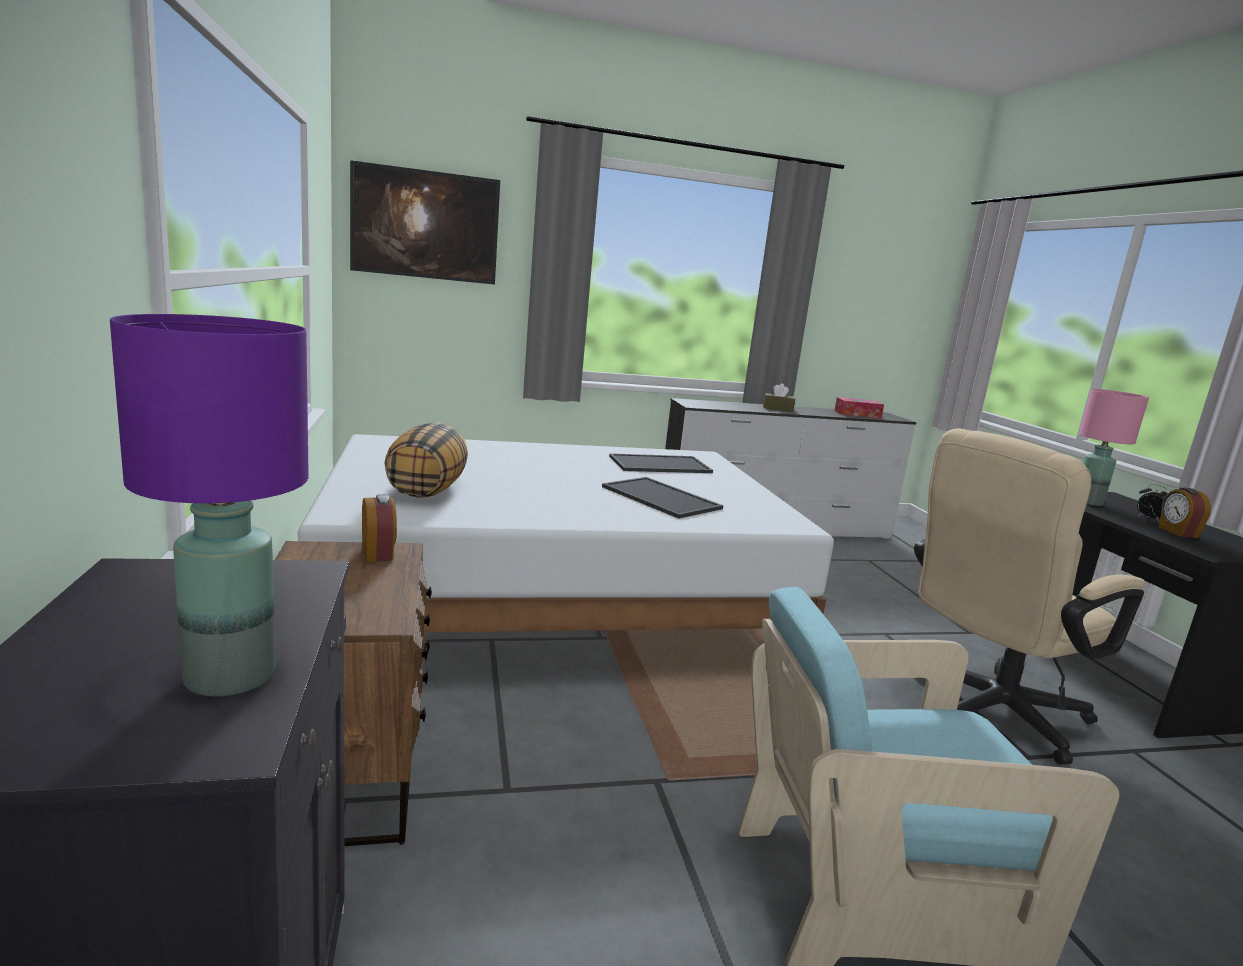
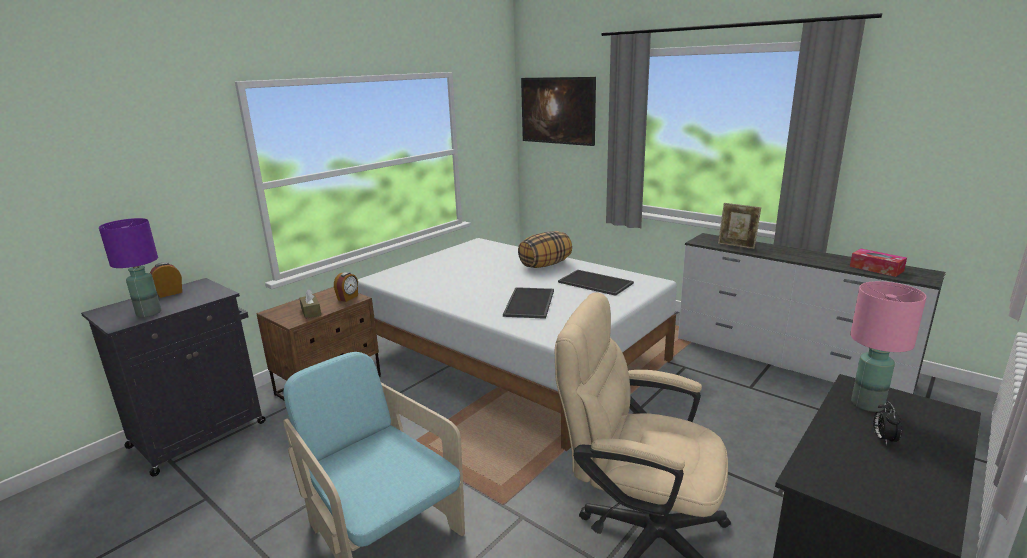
camera: 55 degrees right, 5 degrees up
pillow [384,423,468,498] -> pillow moved to [518,231,572,268]
brown tissue box [763,383,795,412] -> brown tissue box moved to [299,289,321,319]
alarm clock [1159,487,1211,538] -> alarm clock moved to [150,262,182,298]
none -> picture frame [718,203,761,249]

